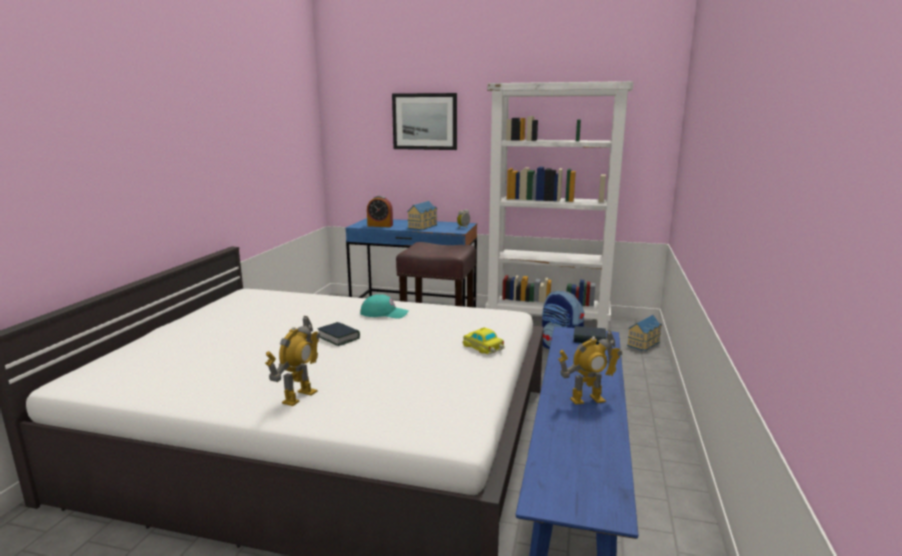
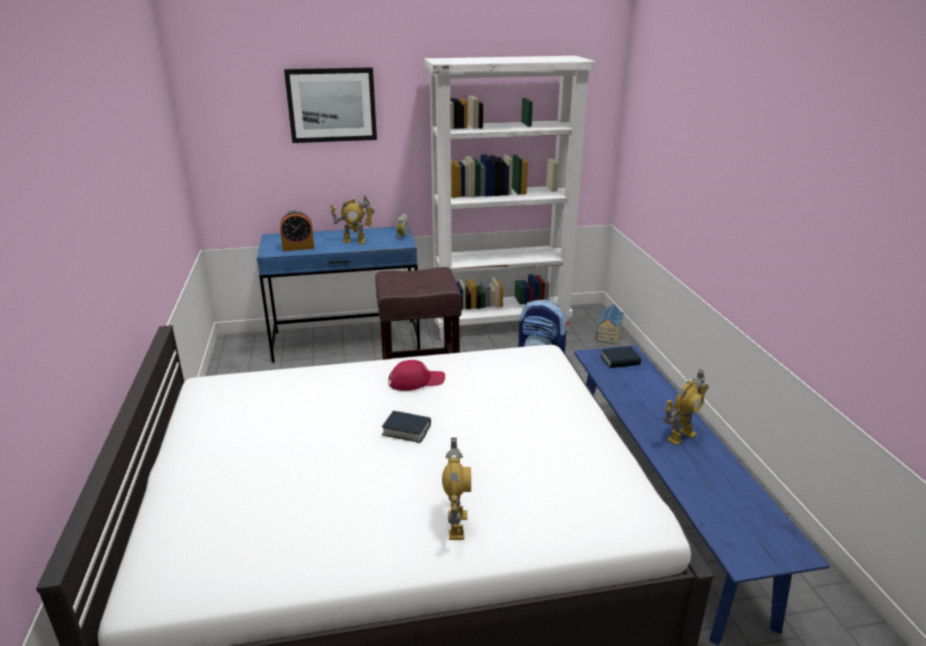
camera: 25 degrees left, 10 degrees up
turquoise cap [360,294,409,319] -> red cap [389,360,445,391]
toy house [407,201,437,230] -> toy robot [330,195,375,244]
toy car [462,327,505,355] -> none

